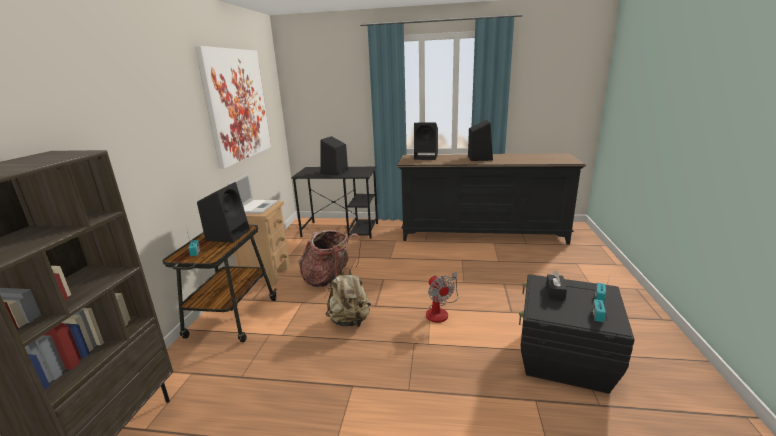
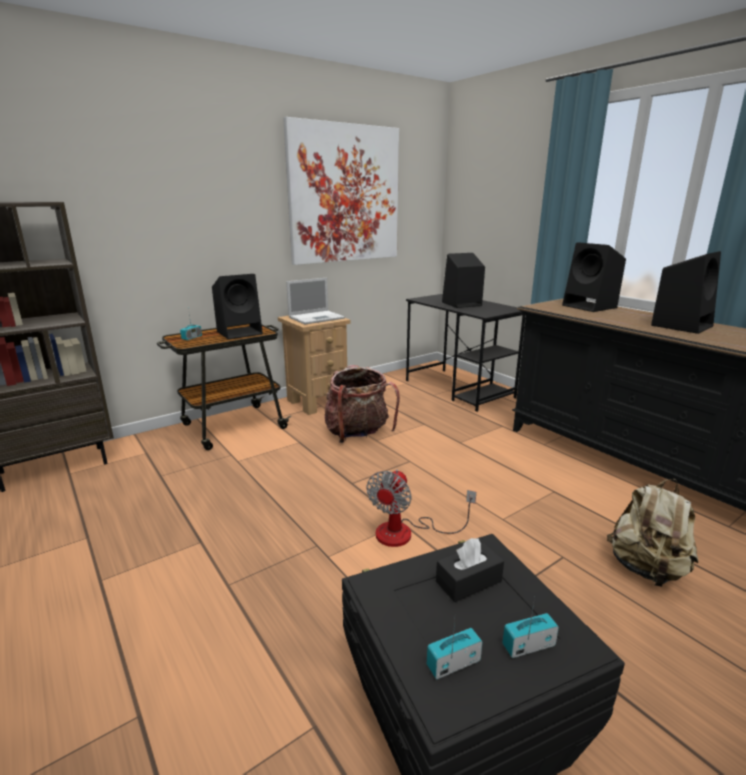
camera: 45 degrees right, 0 degrees up
beige backpack [325,268,371,327] -> beige backpack moved to [607,479,698,587]

